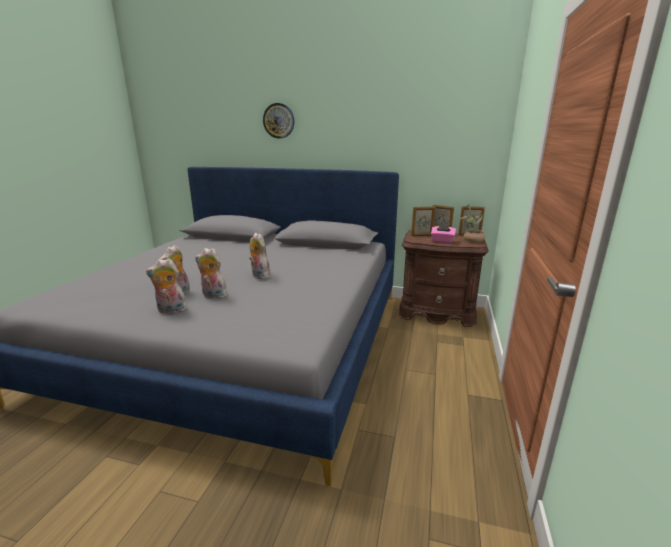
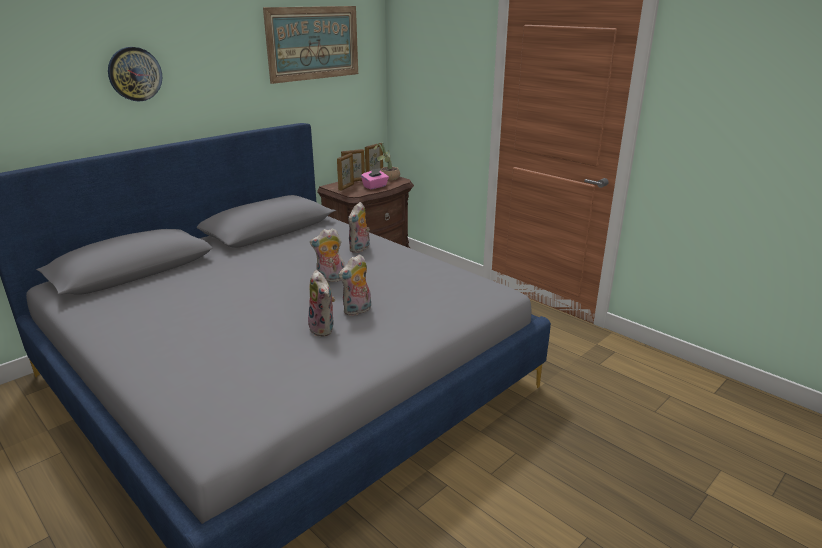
camera: 60 degrees left, 5 degrees up
plush toy [146,258,187,314] -> plush toy moved to [348,202,370,253]
none -> picture [263,6,358,84]

